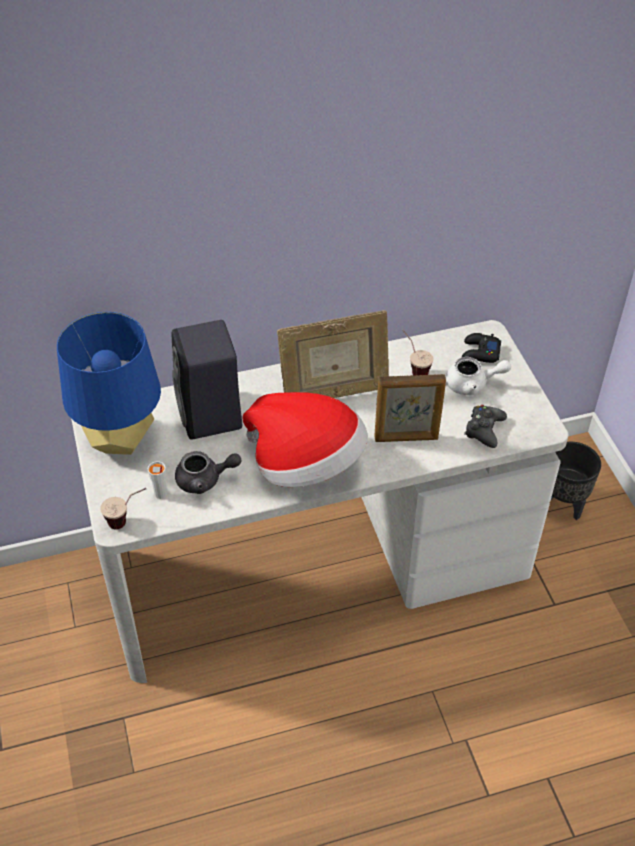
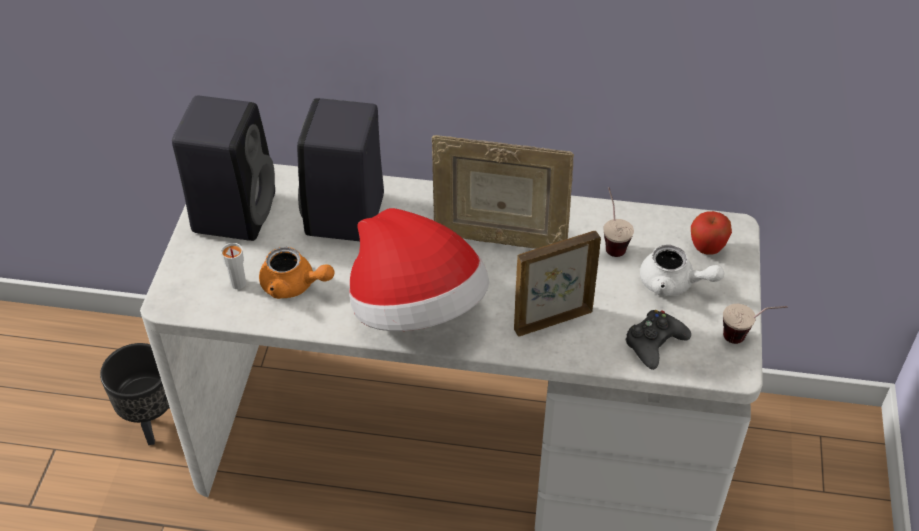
camera: 25 degrees right, 0 degrees up
blue table lamp [57,312,161,455] -> black speaker [172,96,275,241]
cup [100,488,146,529] -> cup moved to [723,304,788,344]
grey teapot [175,451,242,494] -> orange teapot [259,247,335,299]
picture frame [374,374,446,442] -> picture frame turned 135 degrees clockwise [514,231,601,337]
black game controller [462,333,501,363] -> apple [691,211,732,255]
black planter [551,442,601,520] -> black planter moved to [100,343,170,445]

